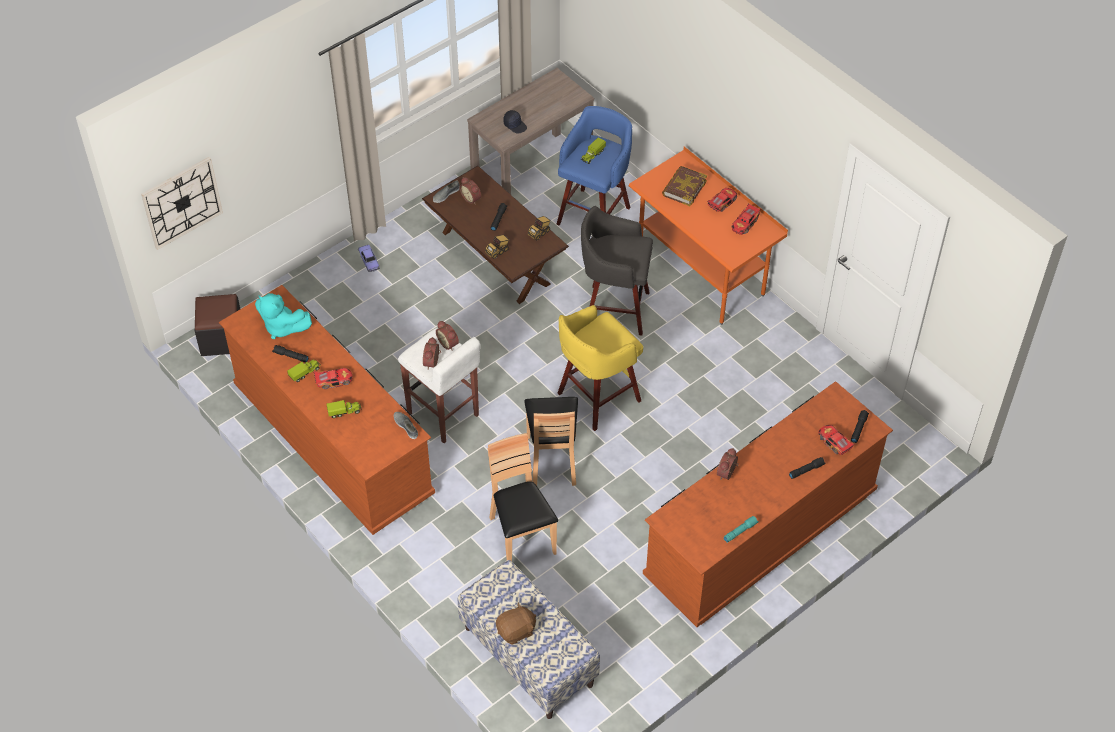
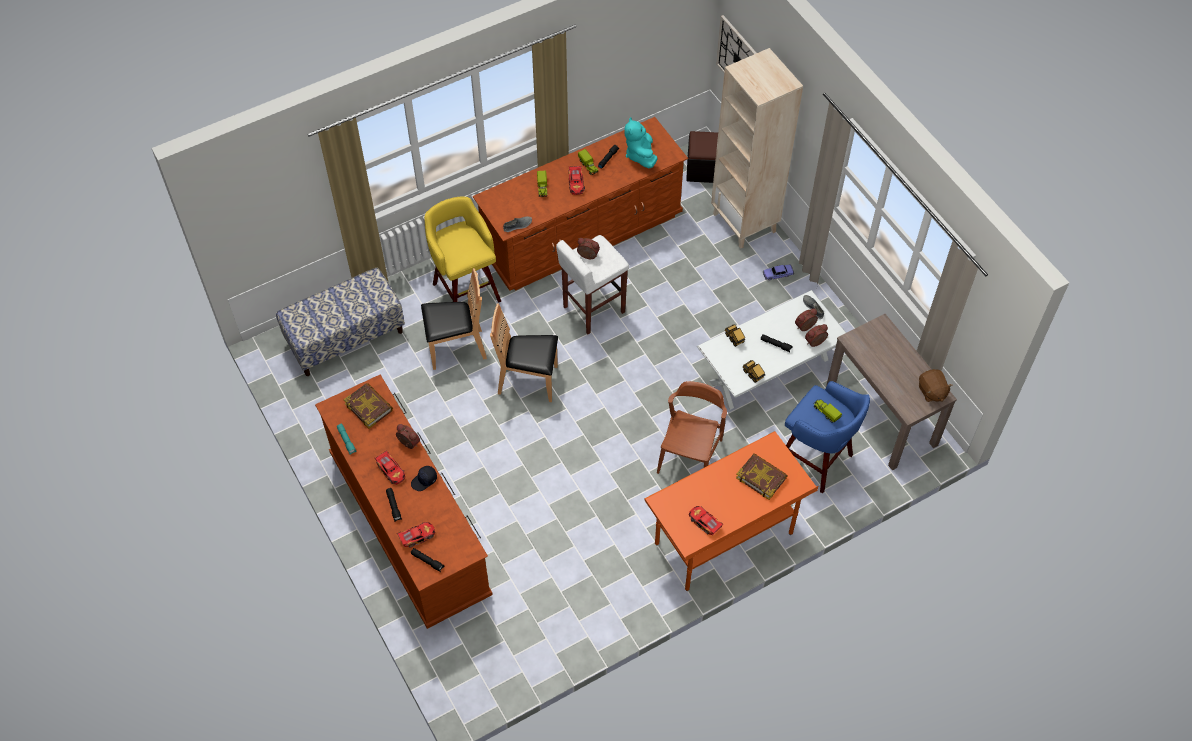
camera: 100 degrees right, 5 degrees up
turquoise plush toy [255,293,312,339] -> turquoise plush toy turned 45 degrees counterclockwise [624,117,657,168]
brown coffee table [422,166,569,304] -> white coffee table [697,290,846,410]
alarm clock [436,321,459,351] -> alarm clock moved to [805,324,828,347]
brown plush toy [496,602,536,644] -> brown plush toy moved to [919,369,953,402]
black cap [503,110,527,134] -> black cap moved to [411,466,437,491]
yellow stool [558,305,643,431] -> yellow stool moved to [424,196,501,302]
grey stool [581,206,653,336] -> brown chair [657,381,727,474]
toy car [707,188,737,212] -> toy car moved to [374,450,405,485]
none -> book [343,383,393,429]
none -> beige bookcase [711,48,803,249]

